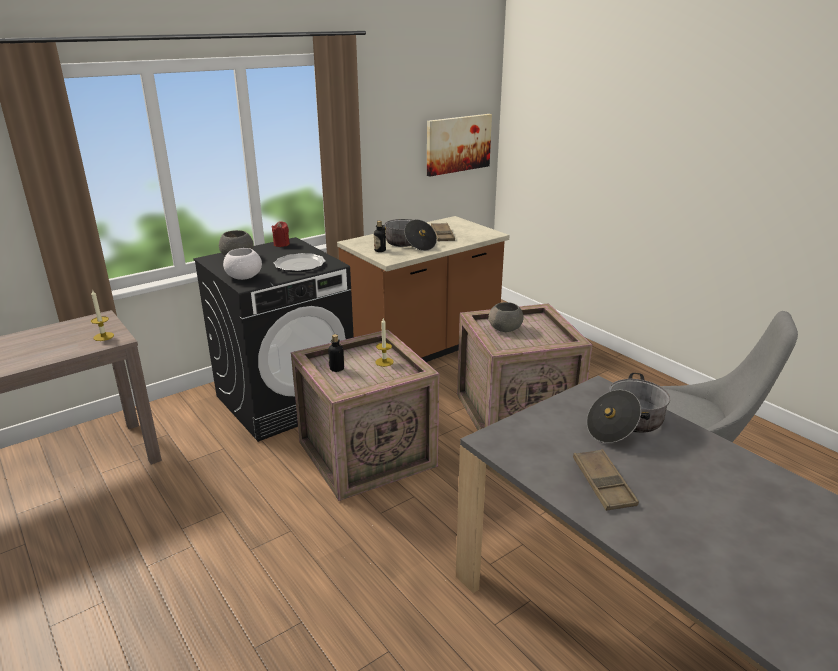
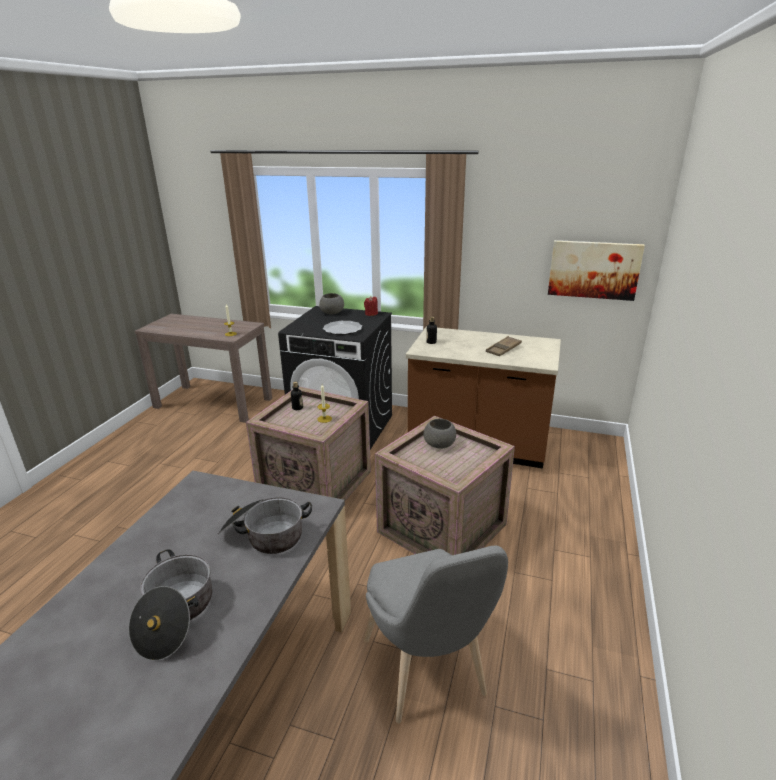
camera: 55 degrees right, 0 degrees up
white bowl [223,248,262,280] -> none
cooking pot [382,219,437,251] -> cooking pot moved to [128,549,212,661]
brown tray [573,449,639,511] -> none

